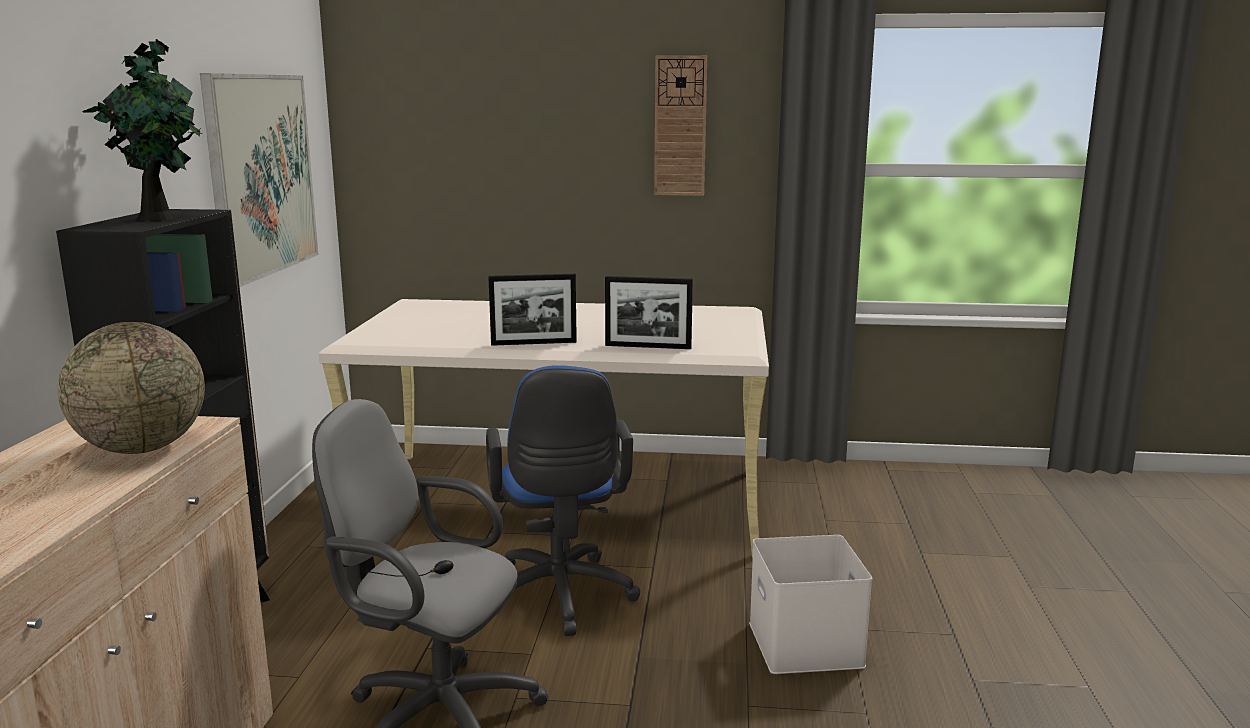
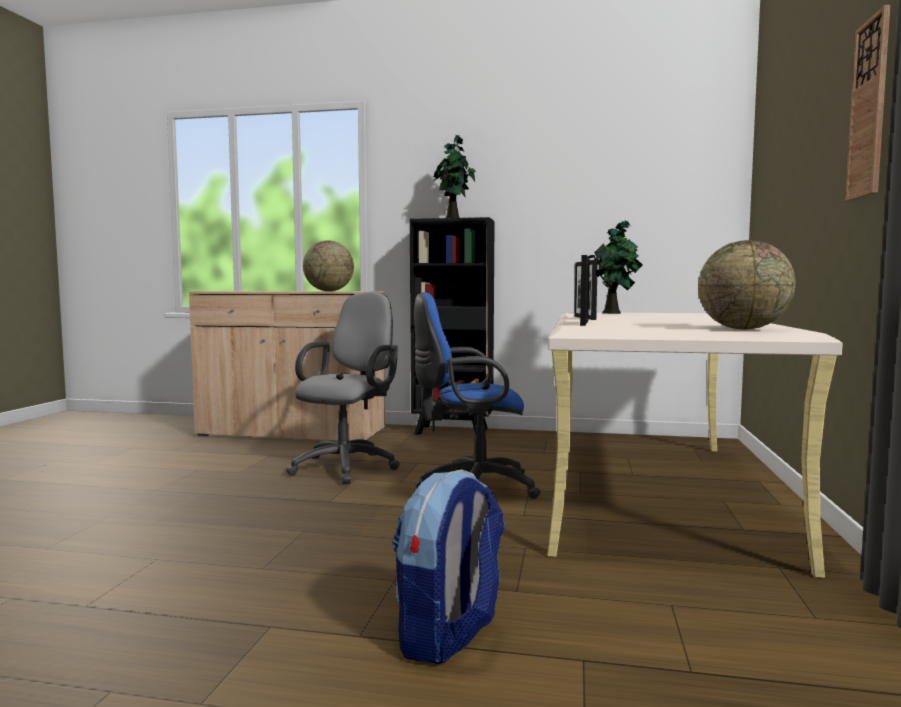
camera: 95 degrees right, 10 degrees down
picture [200,73,319,287] -> none
white storage box [749,535,872,674] -> none
none -> backpack [392,469,505,664]
none -> potted plant [588,221,643,314]
none -> globe [698,240,796,329]

